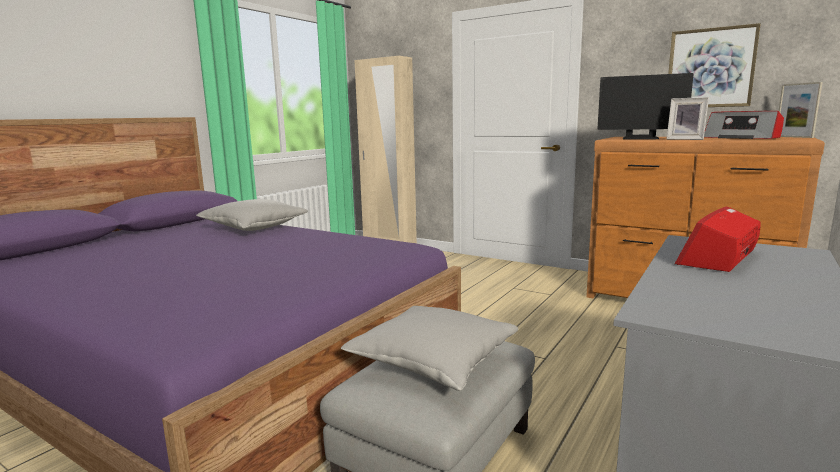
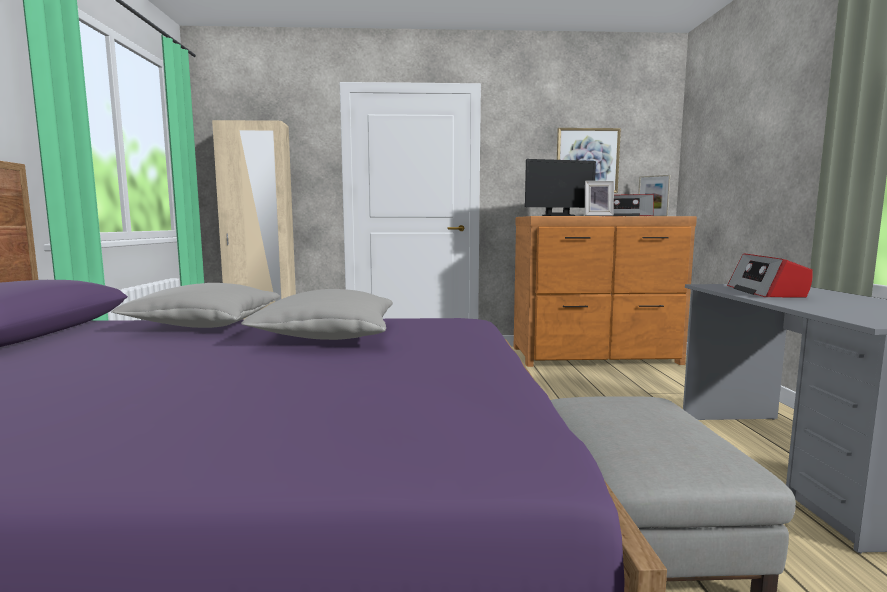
camera: 35 degrees left, 5 degrees down
grey pillow [341,306,518,391] -> grey pillow moved to [241,289,393,340]

